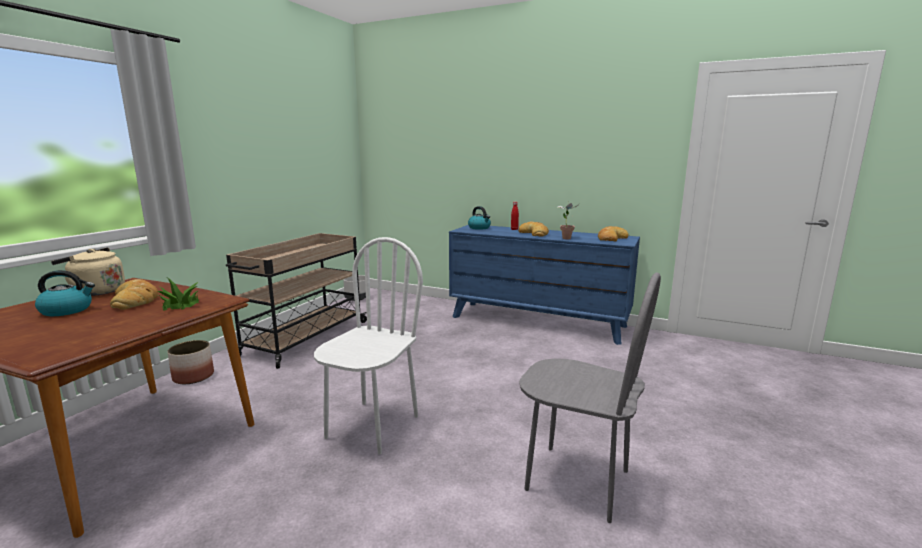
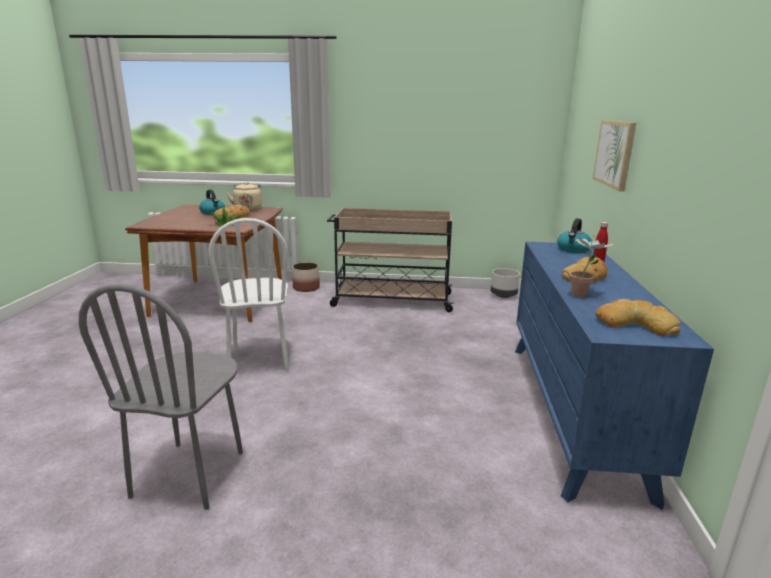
camera: 70 degrees right, 5 degrees up
white chair [314,237,423,455] -> white chair turned 75 degrees clockwise [209,218,289,372]
none -> picture [593,120,636,192]

